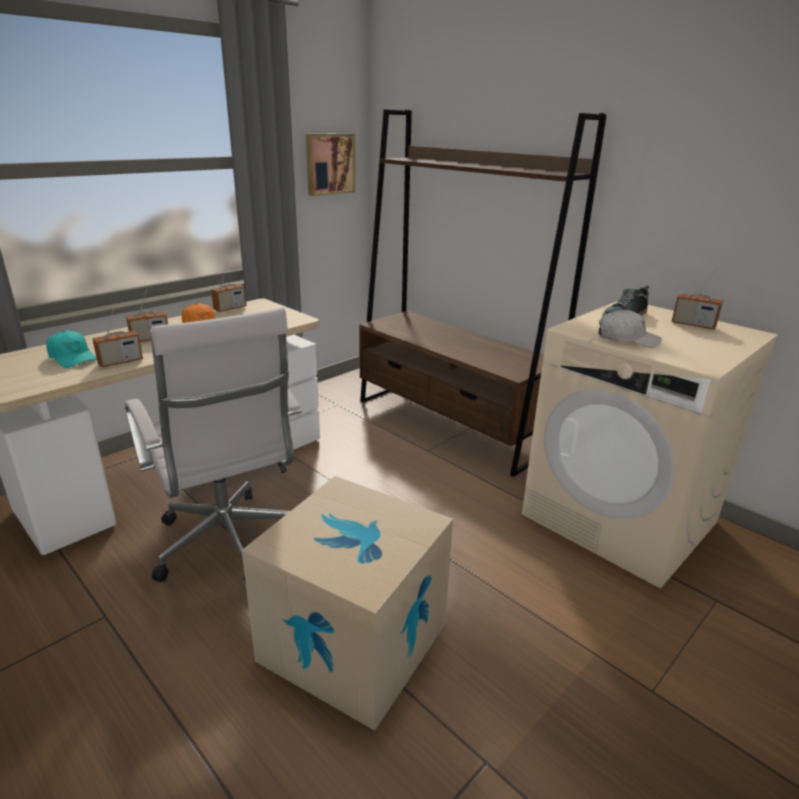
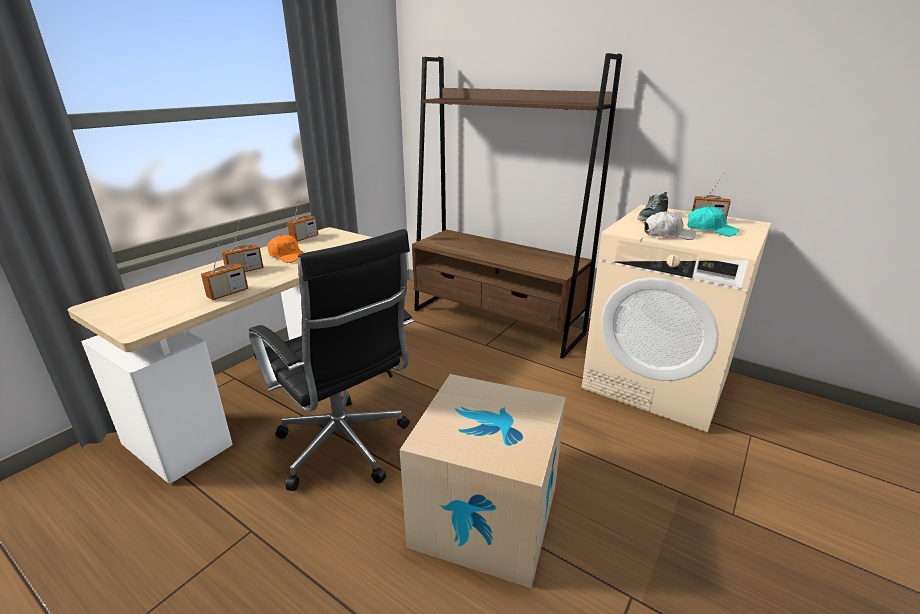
camera: 10 degrees left, 0 degrees up
turquoise cap [46,330,97,368] -> turquoise cap moved to [688,206,739,236]
white office chair [124,308,302,582] -> black office chair [249,229,414,491]
picture [306,134,356,196] -> none

